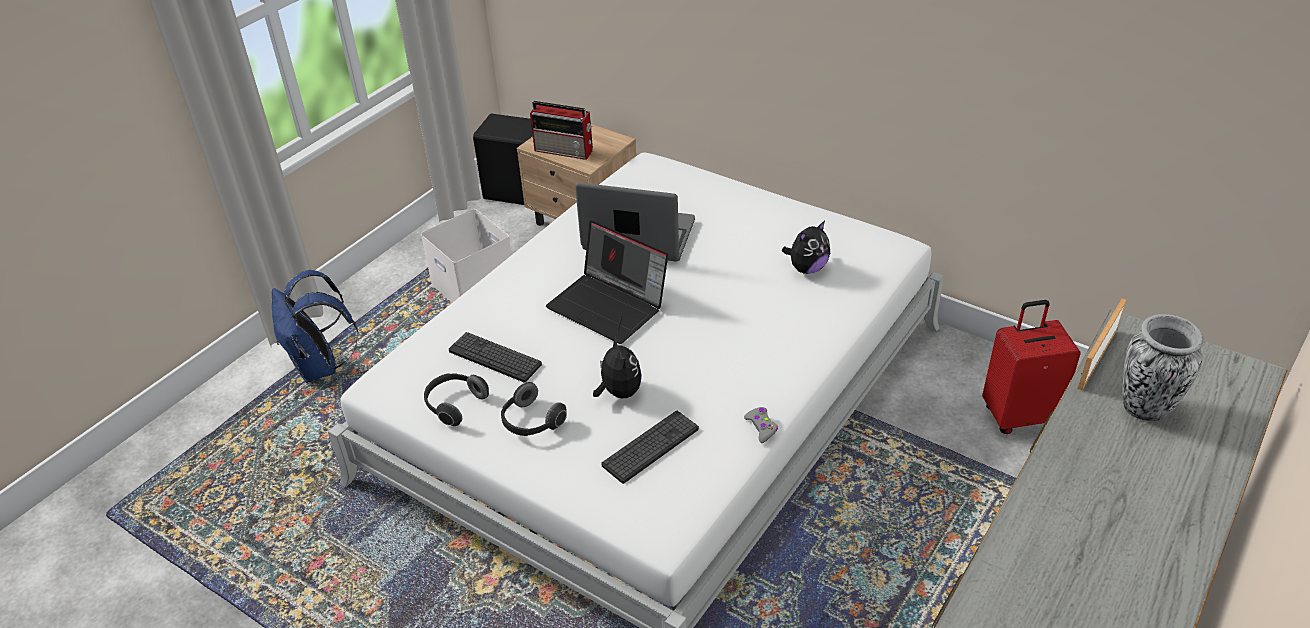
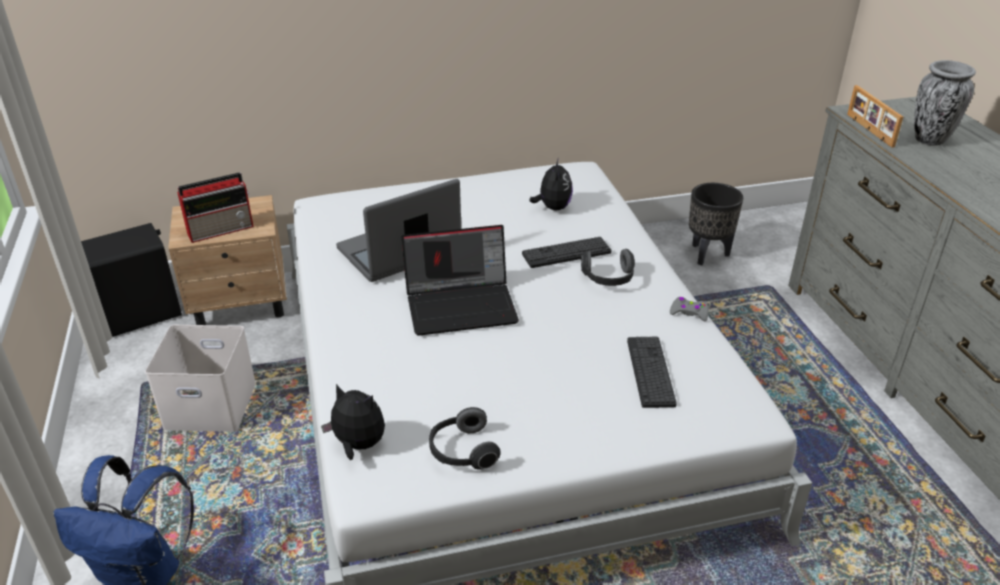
camera: 50 degrees left, 5 degrees down
keyboard [449,332,542,382] -> keyboard moved to [522,237,611,268]
headphones [501,382,567,436] -> headphones moved to [581,249,635,286]
plush toy [593,335,642,399] -> plush toy moved to [321,384,385,460]
red suitcase [982,300,1081,434] -> black planter [689,183,743,265]

